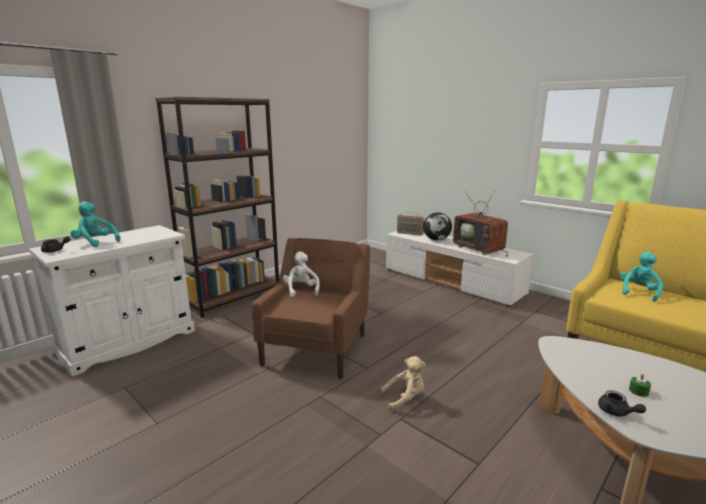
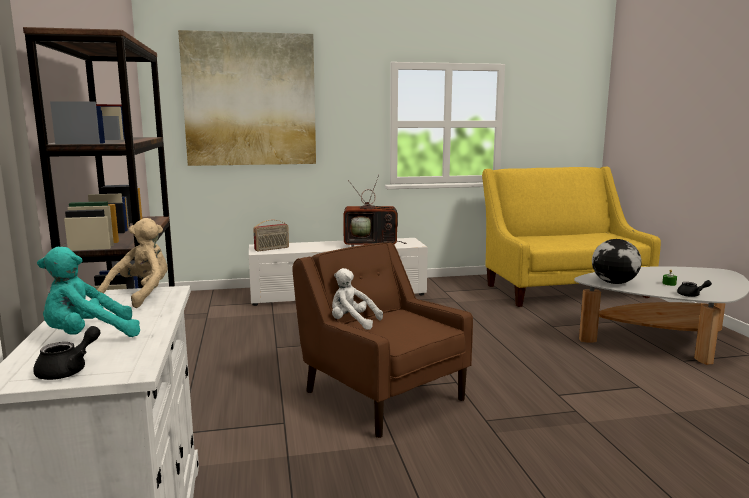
camera: 55 degrees left, 5 degrees down
beige plush toy [380,356,426,411] -> beige plush toy moved to [97,218,168,308]
globe [423,212,452,240] -> globe moved to [592,239,642,284]
turquoise plush toy [620,252,663,302] -> none
none -> picture [178,30,316,166]

